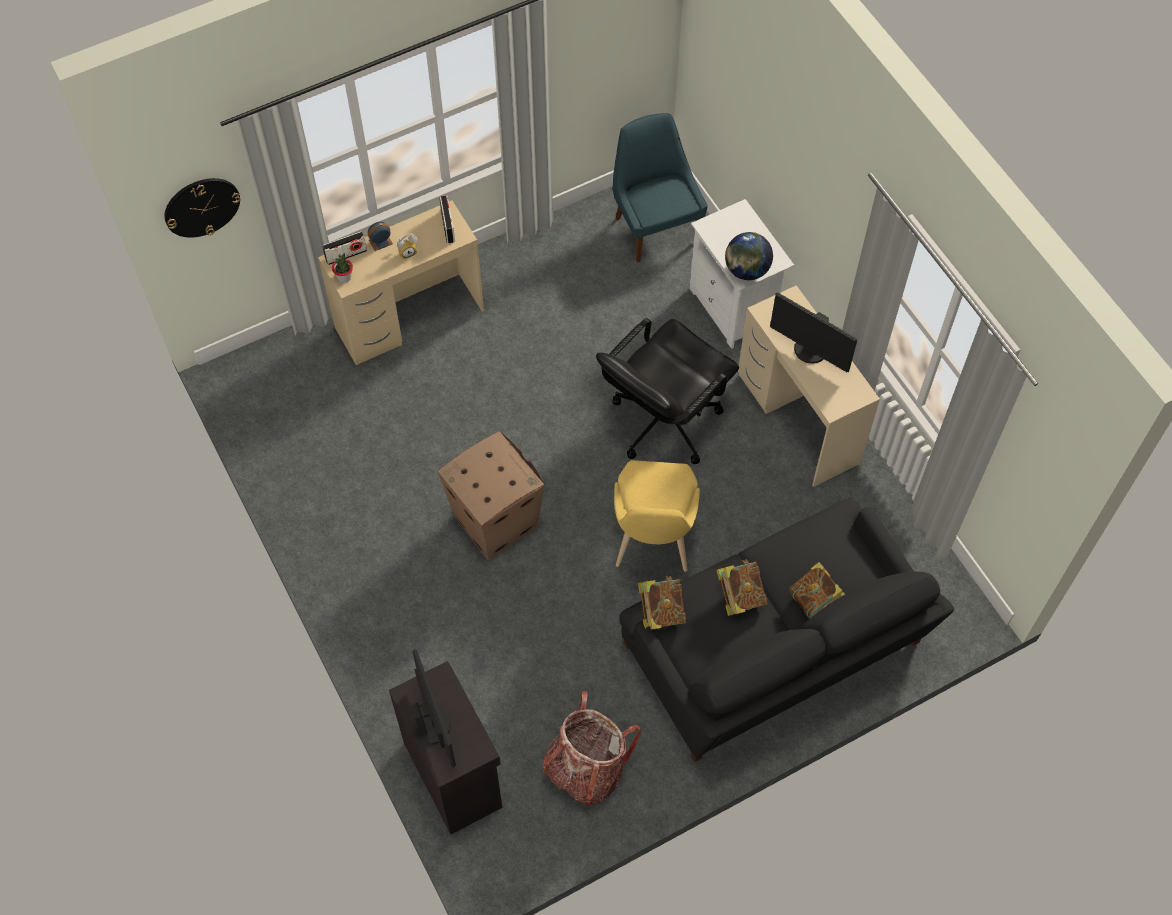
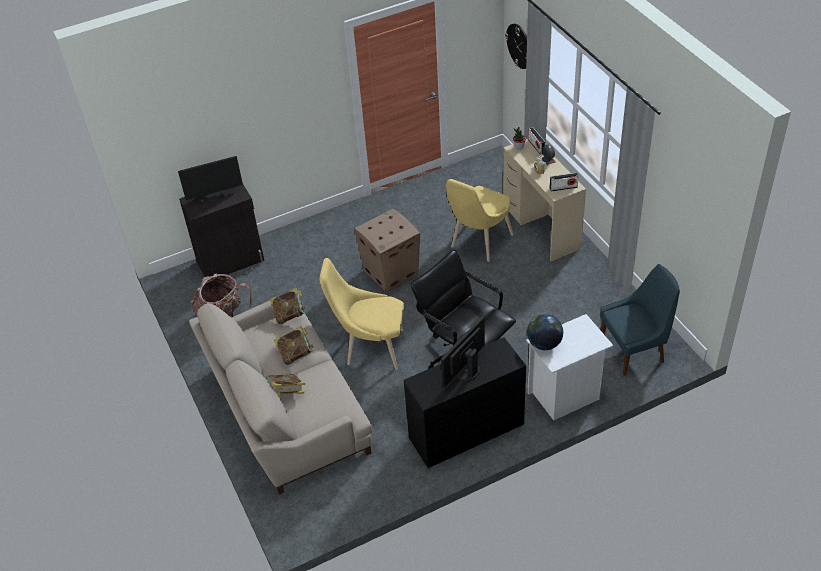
camera: 95 degrees right, 15 degrees down
black sofa [619,497,954,762] -> beige sofa [189,301,372,495]
beige desk [738,285,880,487] -> black desk [404,337,526,468]
none -> yellow chair [446,179,513,262]

